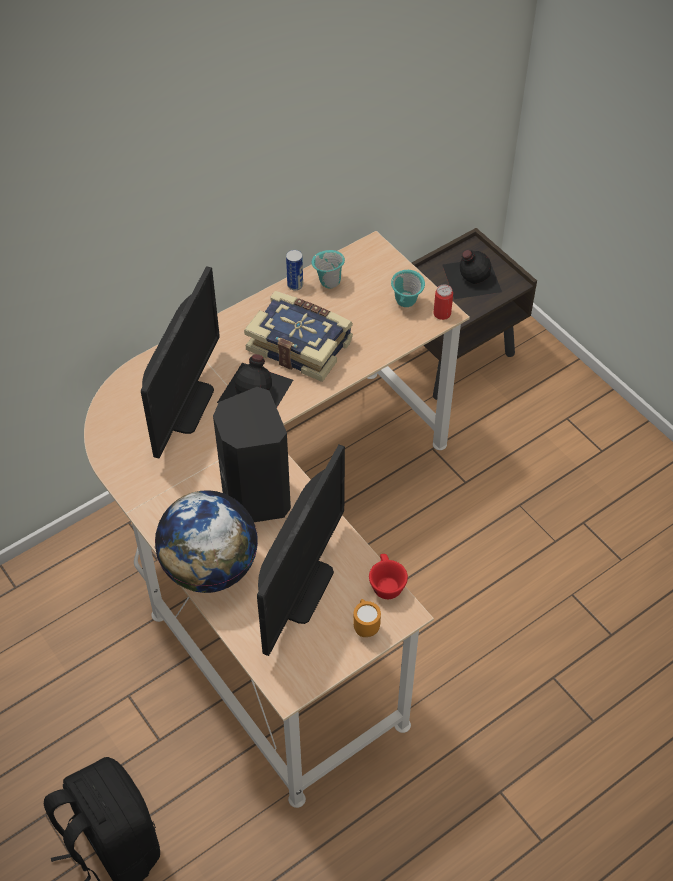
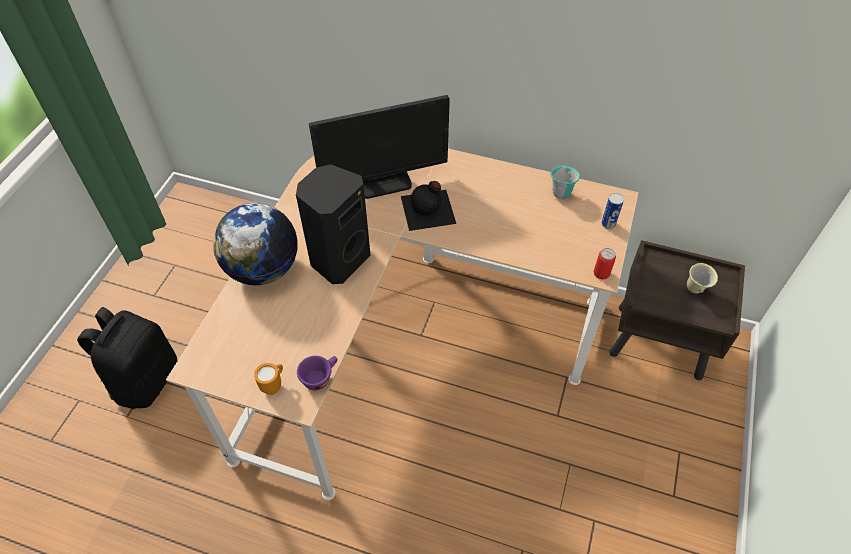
camera: 55 degrees right, 0 degrees up
book [244,291,353,382] -> none
monitor [257,445,345,656] -> none
can [286,250,303,290] -> can moved to [601,193,624,229]
red cup [369,554,408,599] -> purple cup [297,356,337,390]
turquoise mug [391,270,425,307] -> none
black bottle [442,250,502,299] -> beige mug [687,263,718,293]

